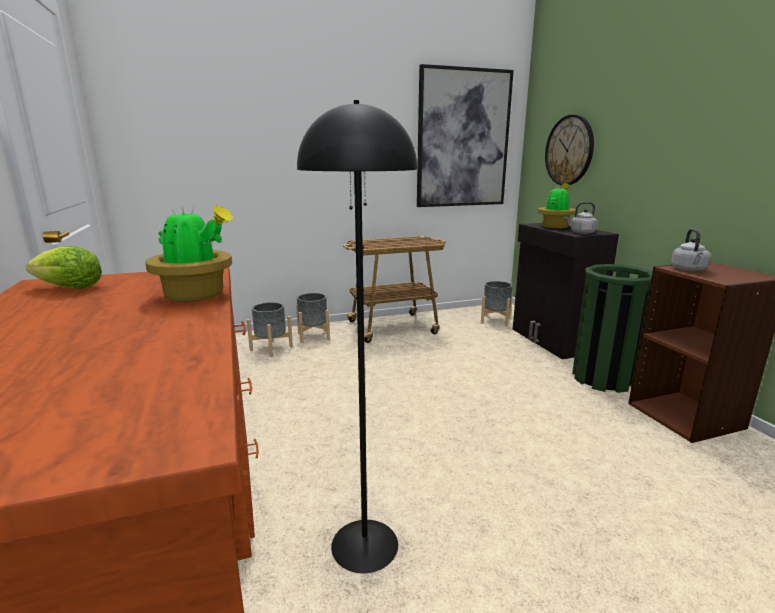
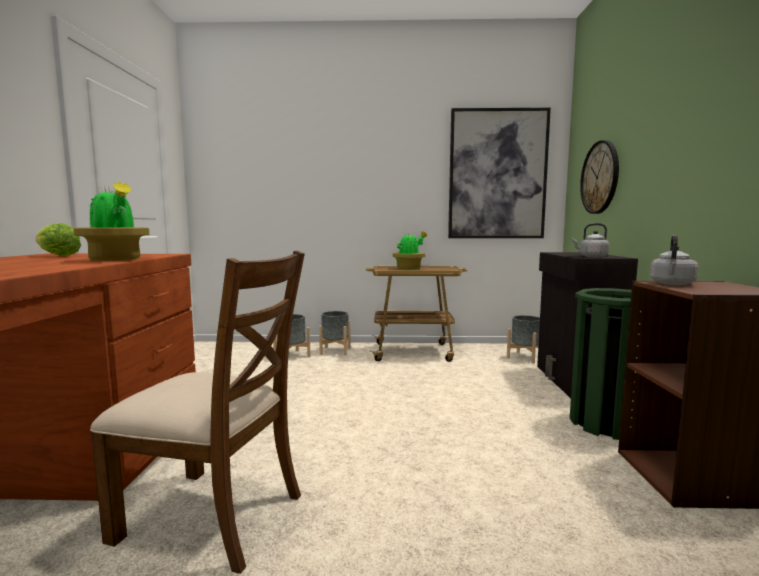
camera: 20 degrees right, 10 degrees down
black floor lamp [297,100,417,573] -> brown chair [90,251,305,574]
potted plant [538,183,576,228] -> potted plant moved to [393,231,428,270]

